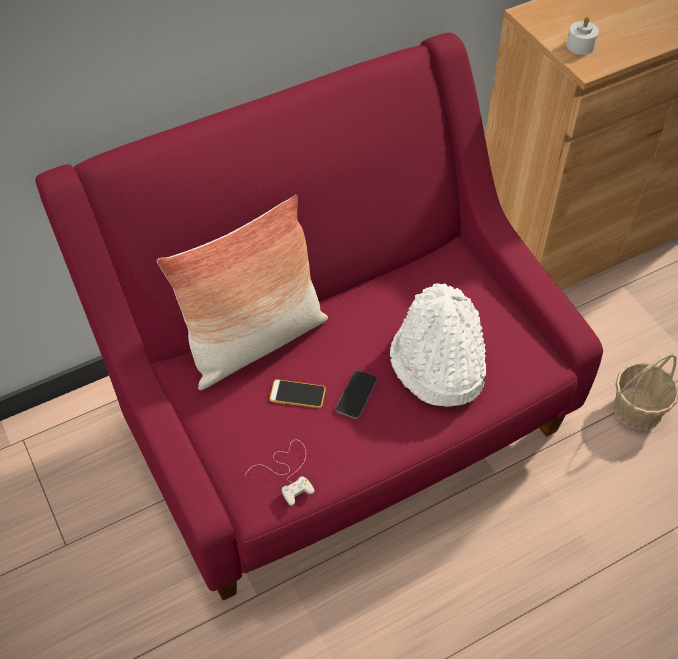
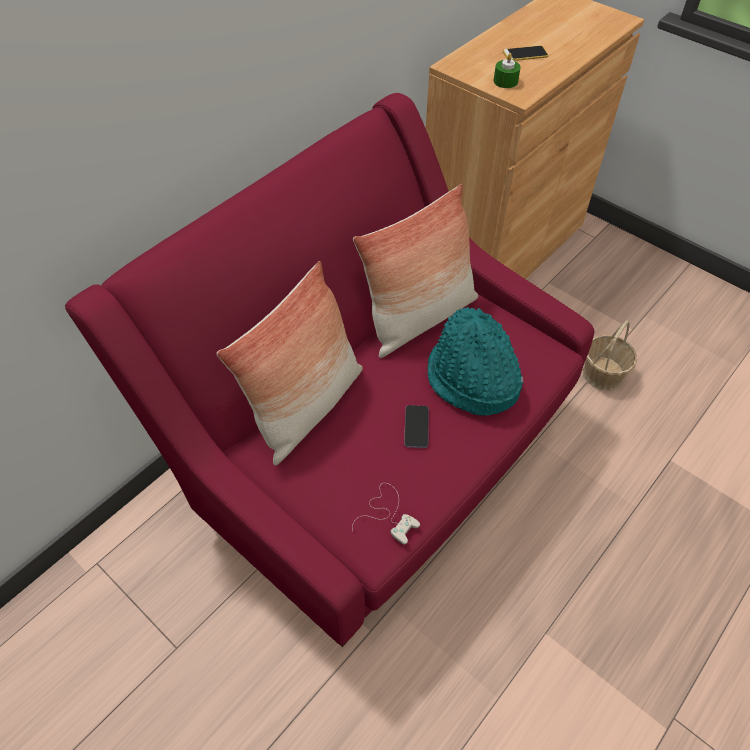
camera: 20 degrees left, 0 degrees up
phone [269,379,326,408] -> phone moved to [503,46,549,61]
white hat [390,283,486,407] -> turquoise hat [427,307,523,416]
white candle [566,16,599,55] -> green candle [494,53,521,88]
none -> pillow [353,184,478,358]

